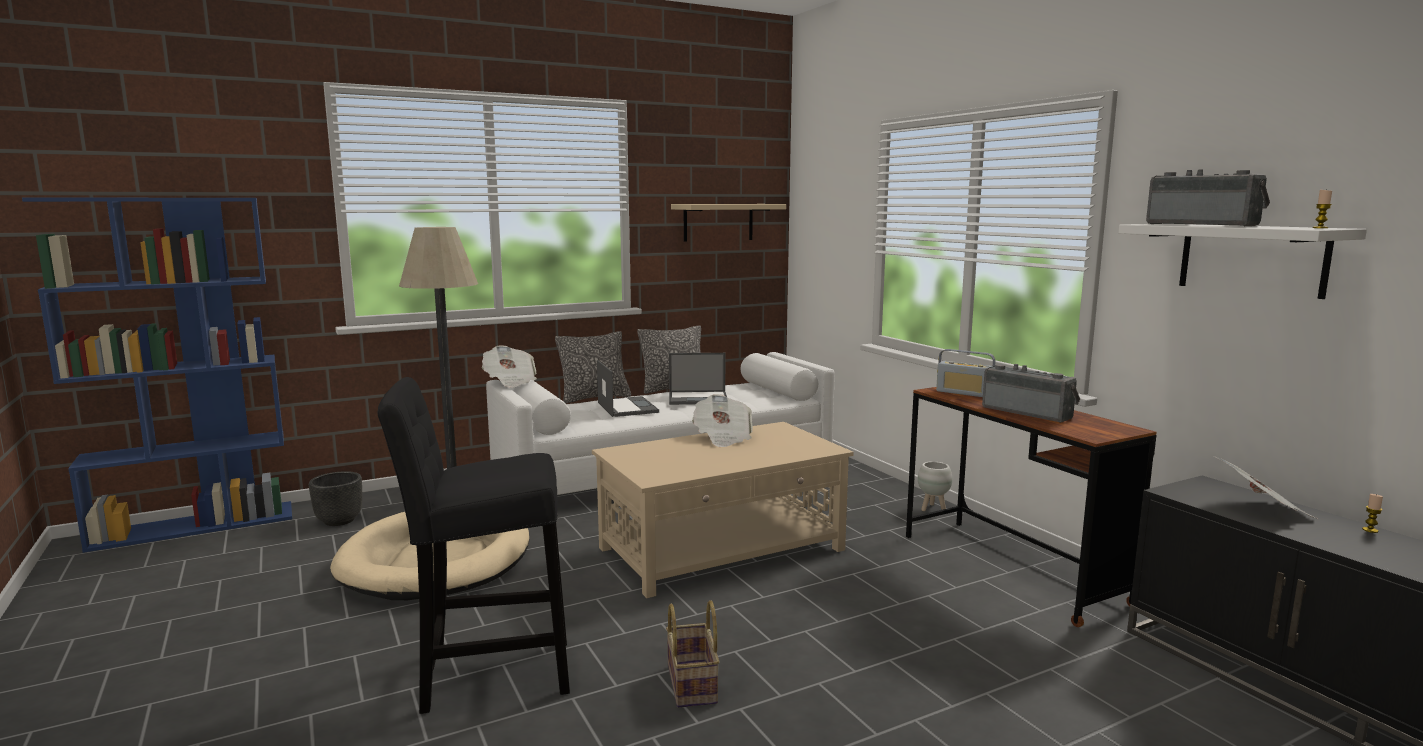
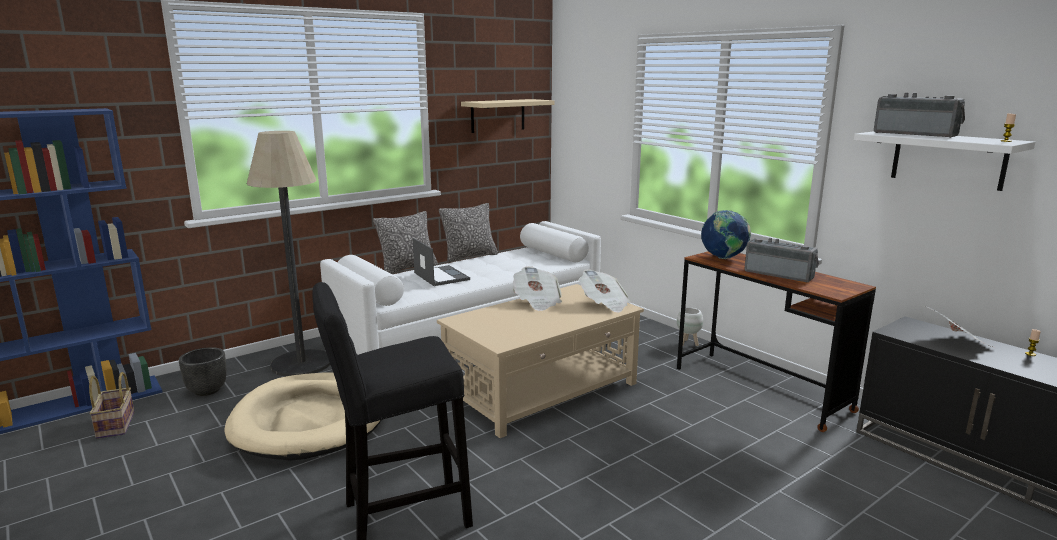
camera: 10 degrees left, 5 degrees up
newspaper [482,345,537,388] -> newspaper moved to [579,269,631,313]
basket [666,600,720,708] -> basket moved to [89,372,134,439]
laptop [669,353,727,405] -> none
radio [936,349,995,397] -> globe [701,210,751,259]

